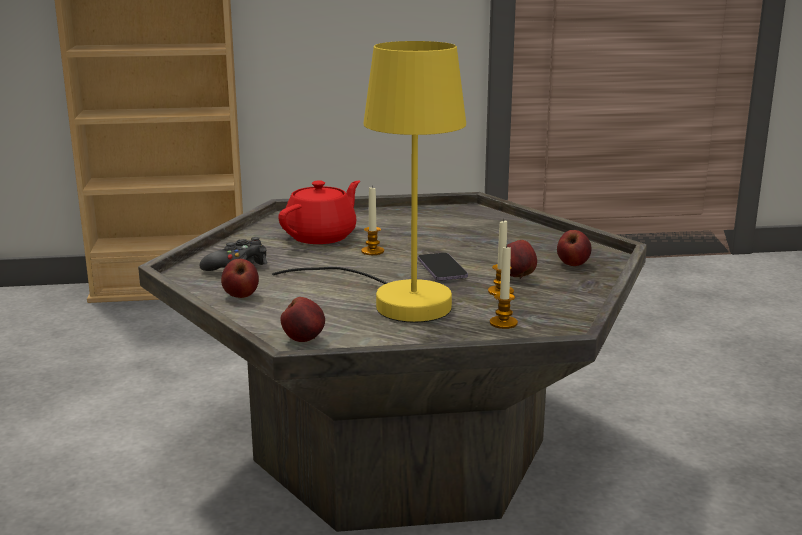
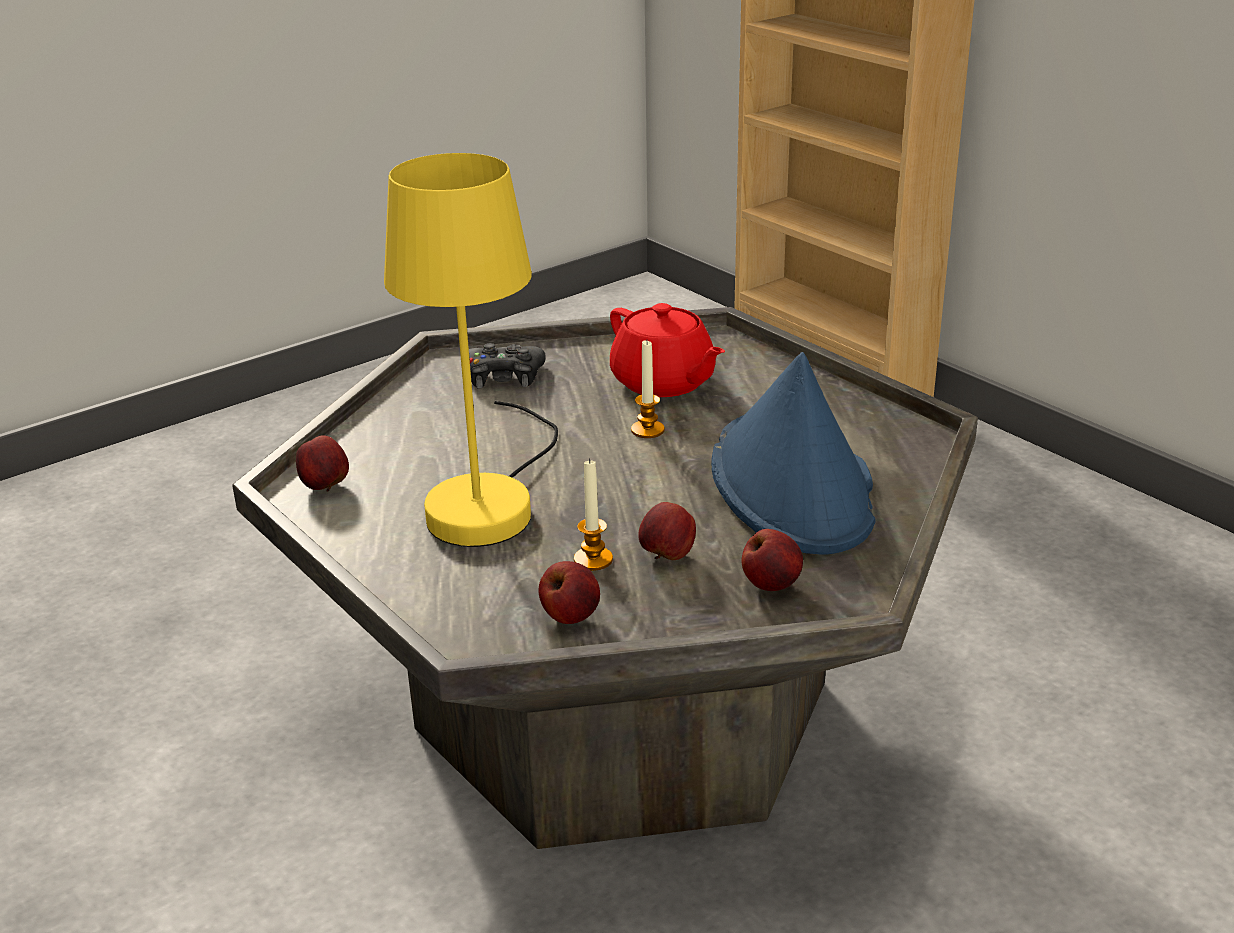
camera: 60 degrees right, 10 degrees up
apple [221,259,259,298] -> apple moved to [539,561,600,624]
red teapot [278,180,360,244] -> red teapot turned 45 degrees clockwise [610,303,725,397]
phone [418,253,468,281] -> none
candle [490,245,518,329] -> none
none -> blue hat [711,352,876,554]

